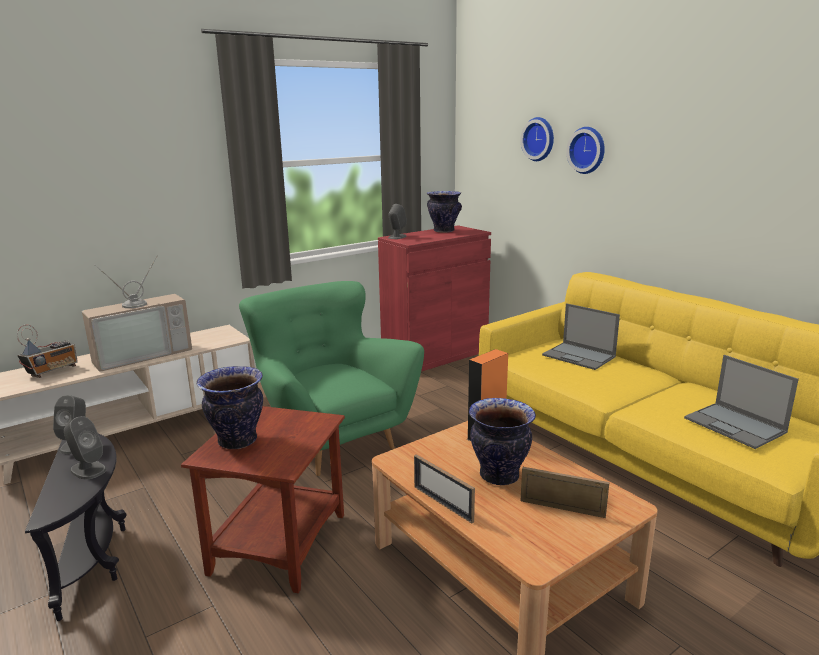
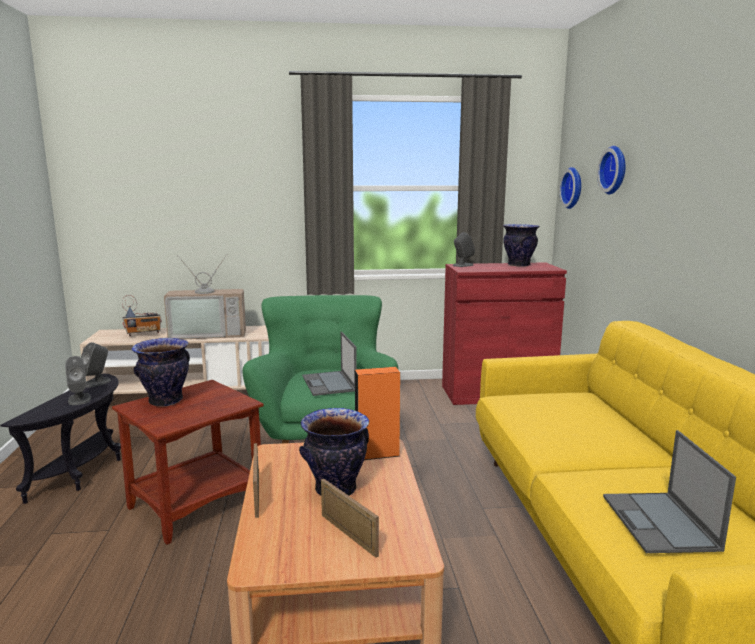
camera: 30 degrees right, 5 degrees down
laptop [542,303,620,370] -> laptop moved to [302,332,357,396]
wall clock [566,127,605,174] -> wall clock moved to [559,167,581,209]

